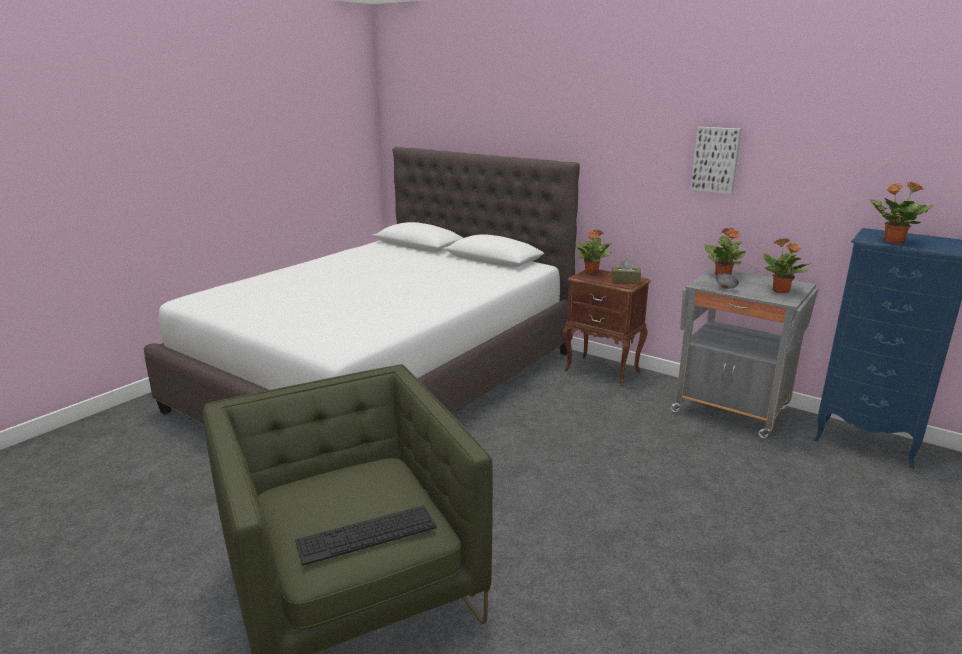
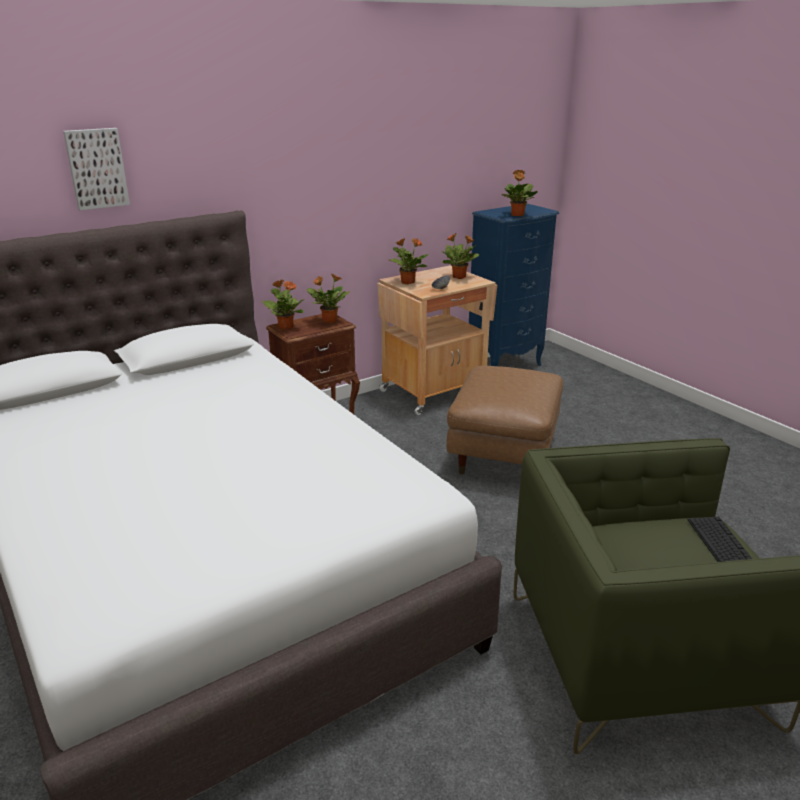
camera: 70 degrees left, 5 degrees up
brown tissue box [612,258,641,284] -> potted plant [307,274,350,323]
grey cart [671,267,819,438] -> brown cart [377,266,497,415]
picture [690,127,742,194] -> picture moved to [63,128,130,210]
none -> brown ottoman [446,366,563,474]

